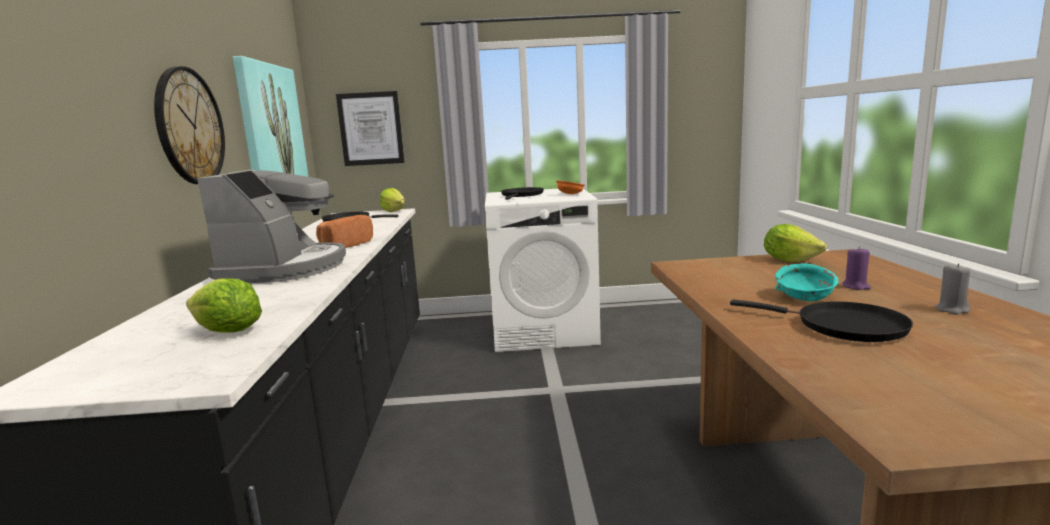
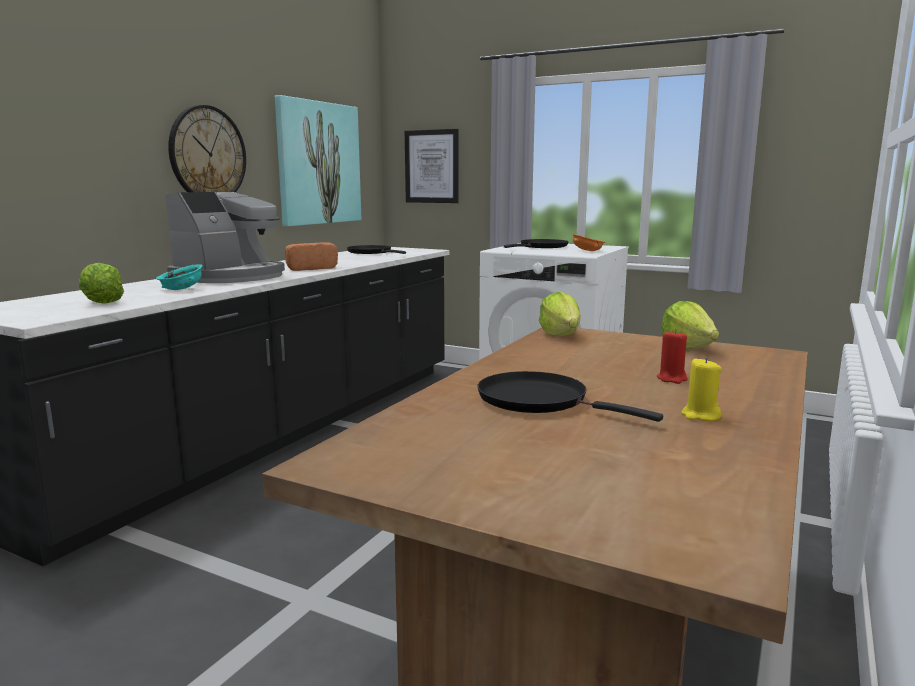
camera: 30 degrees right, 0 degrees up
lettuce [380,188,405,212] -> lettuce moved to [539,292,581,336]
black frying pan [730,300,913,342] -> black frying pan turned 150 degrees clockwise [477,371,663,422]
turquoise bowl [775,263,839,301] -> turquoise bowl moved to [156,264,203,290]
purple candle [842,246,871,290] -> red candle [657,329,687,384]
grey candle [936,263,970,315] -> yellow candle [681,357,721,421]

